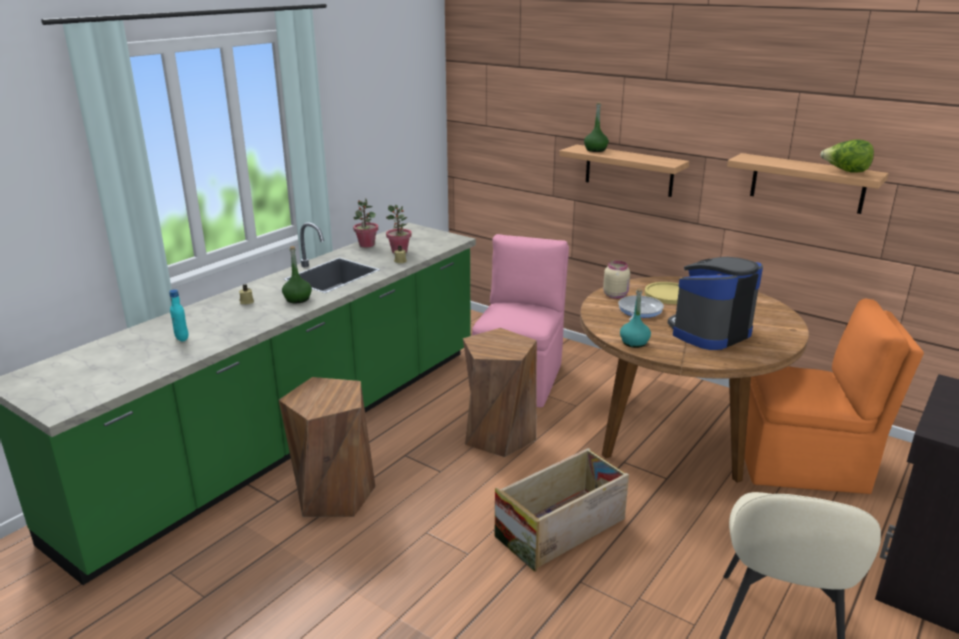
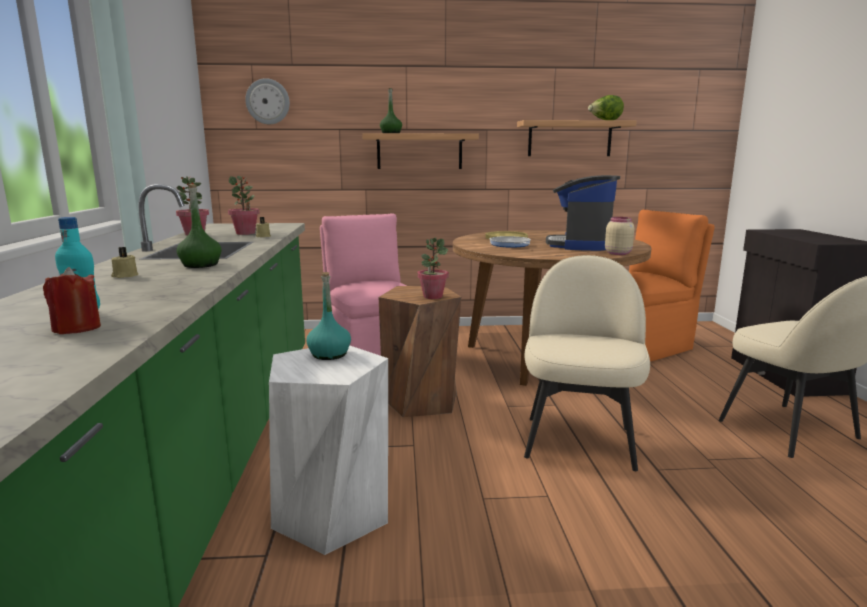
camera: 40 degrees left, 10 degrees down
brown stool [279,377,375,517] -> white stool [269,345,388,555]
crate [495,448,629,572] -> beige chair [524,255,650,471]
beige jar [603,261,630,299] -> beige jar moved to [605,217,635,255]
turquoise bottle [620,288,651,348] -> turquoise bottle moved to [307,272,351,360]
none -> red candle [43,267,101,334]
none -> wall clock [245,78,290,124]
none -> potted plant [417,237,449,299]

